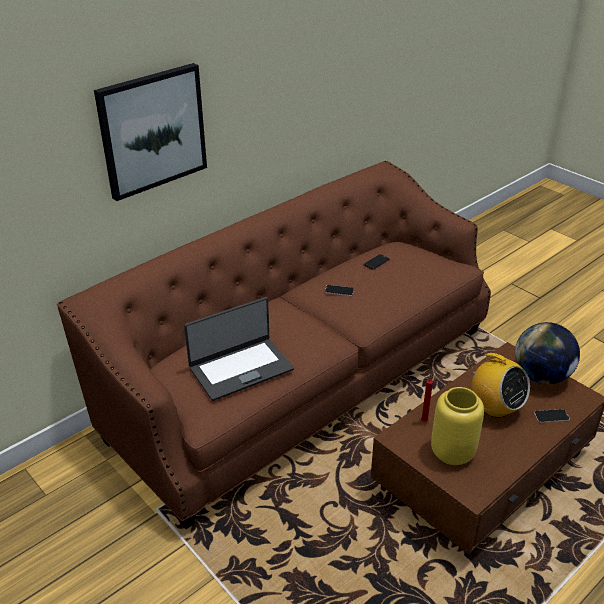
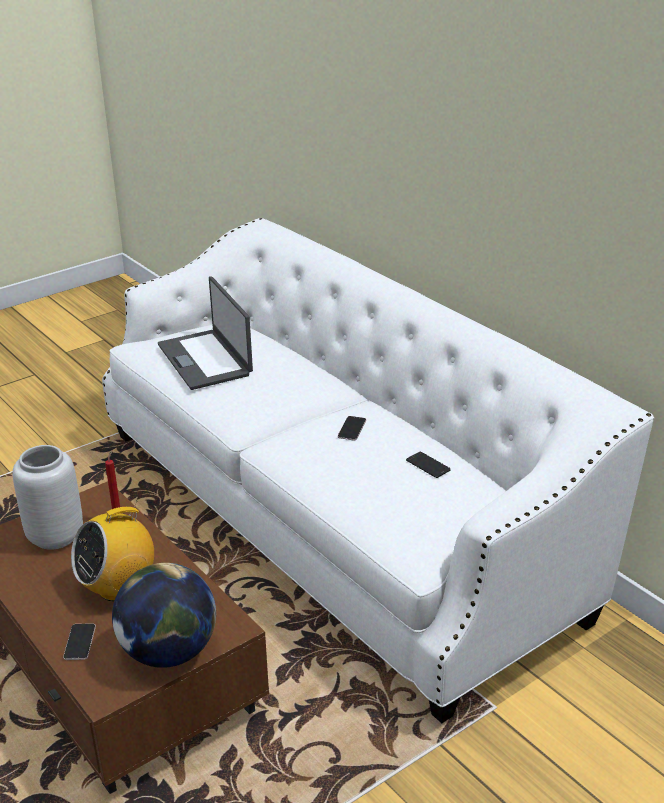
camera: 95 degrees right, 5 degrees down
brown sofa [57,161,491,529] -> white sofa [102,218,655,723]
picture [94,63,207,201] -> none
yellow vase [431,387,484,465] -> grey vase [13,445,83,550]

